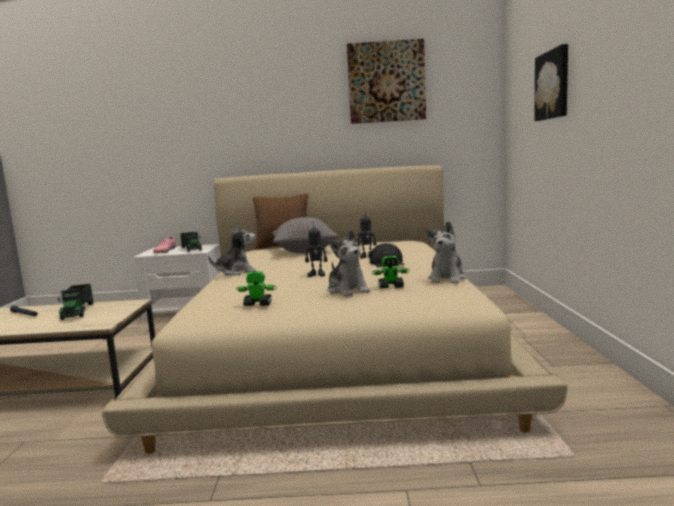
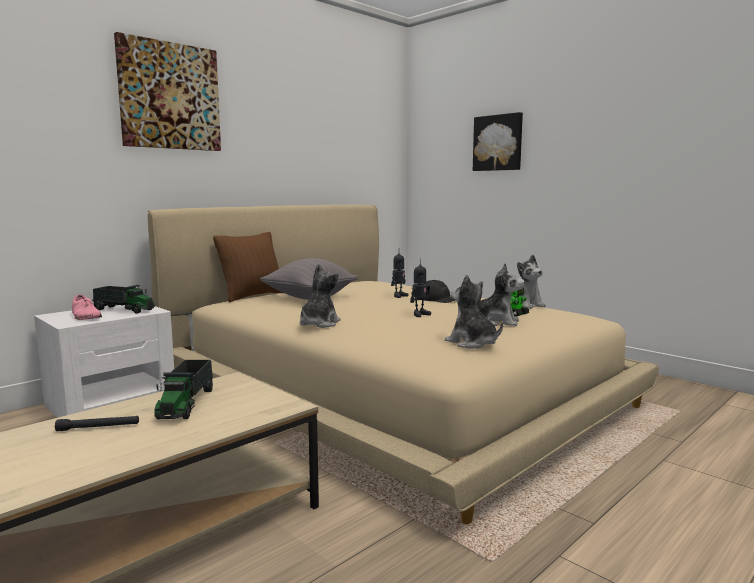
camera: 45 degrees left, 0 degrees up
toy truck [58,284,93,320] -> toy truck turned 60 degrees clockwise [154,360,213,419]
toy robot [236,271,277,306] -> plush toy [445,275,503,349]
picture [347,39,426,124] -> picture moved to [114,32,221,151]

